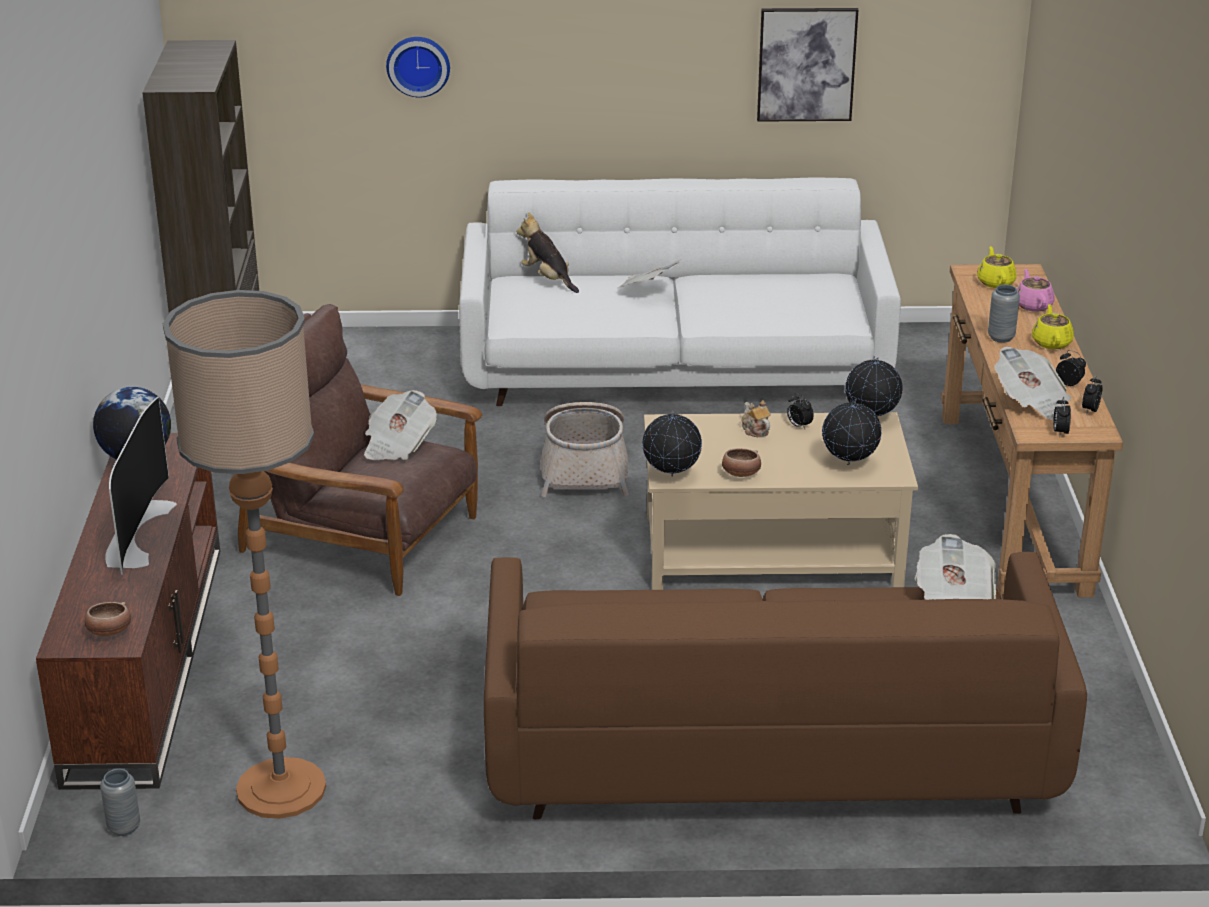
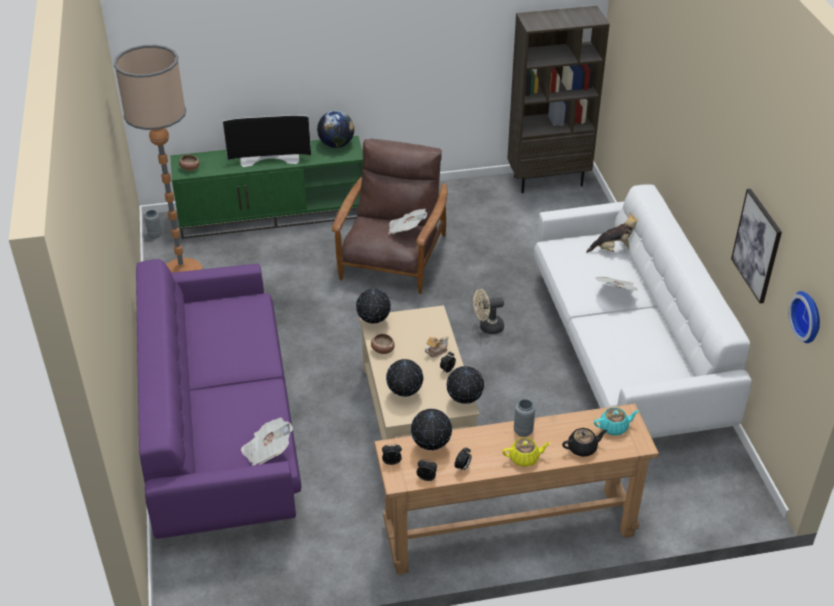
camera: 80 degrees right, 10 degrees up
brown tv stand [36,433,220,790] -> green tv stand [170,136,363,239]
wall clock [386,37,450,97] -> wall clock moved to [788,291,820,343]
brown sofa [484,552,1087,819] -> purple sofa [136,259,301,539]
plush toy [516,212,579,293] -> plush toy turned 45 degrees clockwise [586,212,638,253]
basket [541,402,629,497] -> beige fan [473,289,504,334]
yellow teapot [977,246,1017,288] -> turquoise teapot [594,408,639,435]
newspaper [994,346,1072,420] -> globe [411,409,452,450]
pink teapot [1017,269,1055,312] -> black teapot [562,428,607,457]

